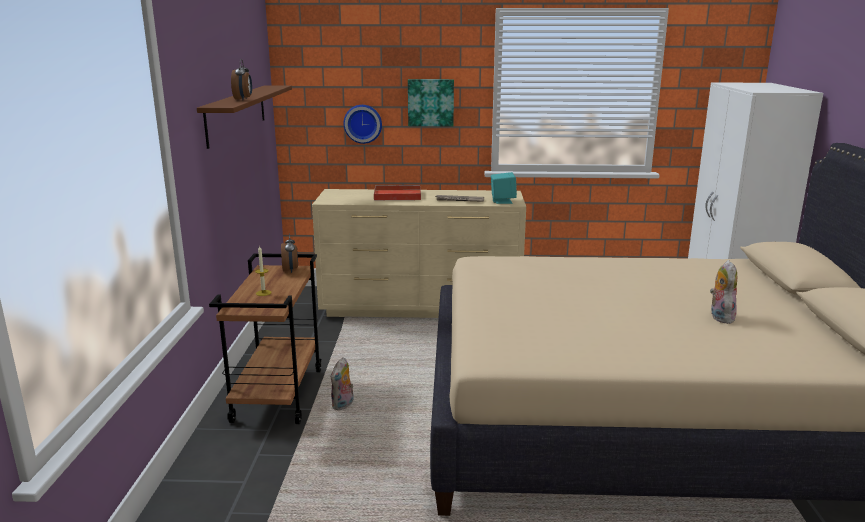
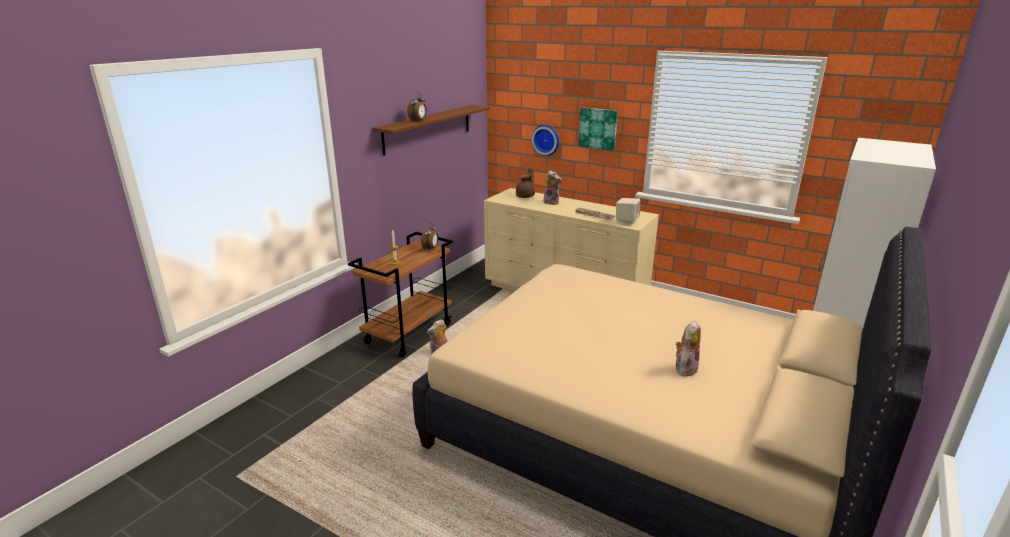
camera: 30 degrees right, 5 degrees up
red tray [374,185,421,200] -> plush toy [543,171,562,205]
turquoise speaker [491,172,517,204] -> beige speaker [616,198,640,226]
none -> brown teapot [516,168,535,198]

